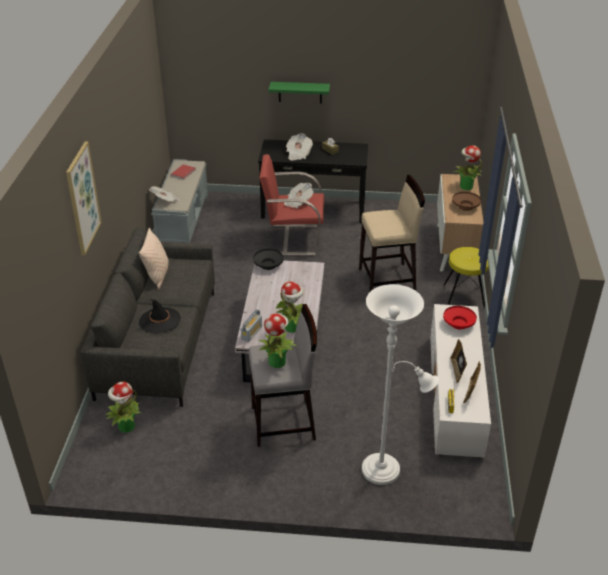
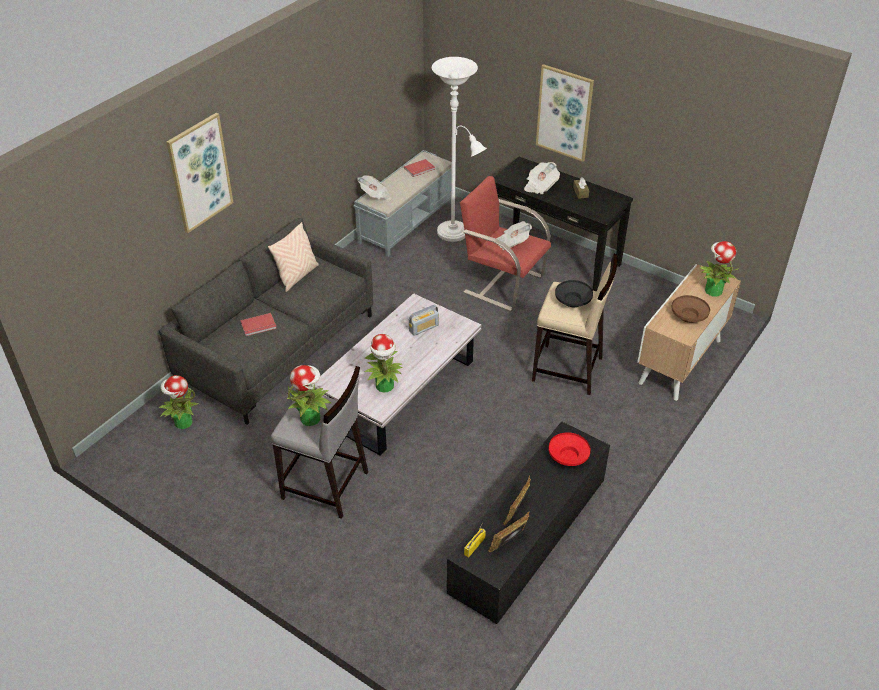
camera: 30 degrees right, 5 degrees up
black hat [139,299,181,333] -> red book [240,313,277,336]
radio [241,309,262,342] -> radio moved to [409,305,439,336]
black bowl [253,249,283,270] -> black bowl moved to [555,280,593,307]
green shelf [268,82,330,104] -> picture [536,64,594,162]
white floor lamp [362,284,439,485] -> white floor lamp moved to [432,57,487,242]
white tv stand [430,304,491,459] -> black tv stand [447,421,610,624]
yellow stool [444,247,489,309] -> none

